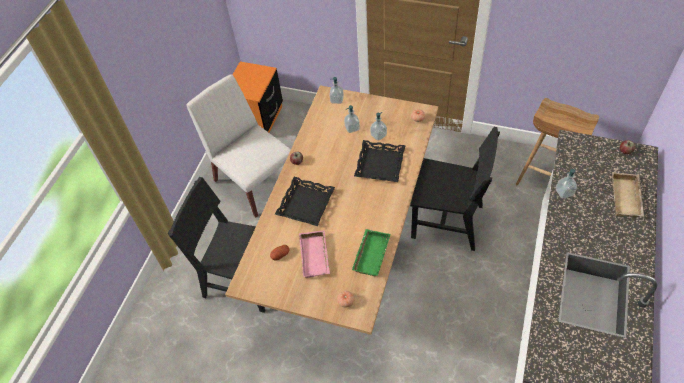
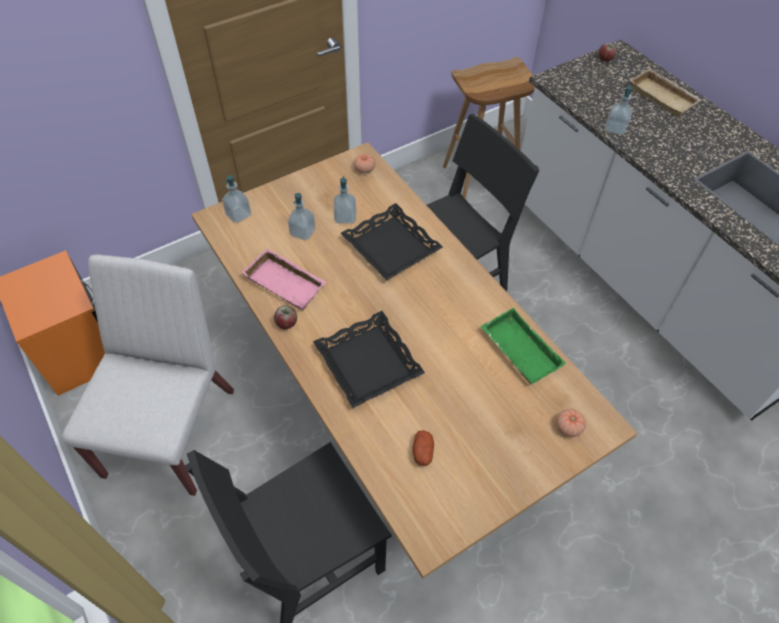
camera: 55 degrees left, 0 degrees up
white chair [186,74,291,217] -> white chair turned 105 degrees clockwise [62,254,234,496]
pink tray [299,230,330,278] -> pink tray moved to [242,249,327,311]

